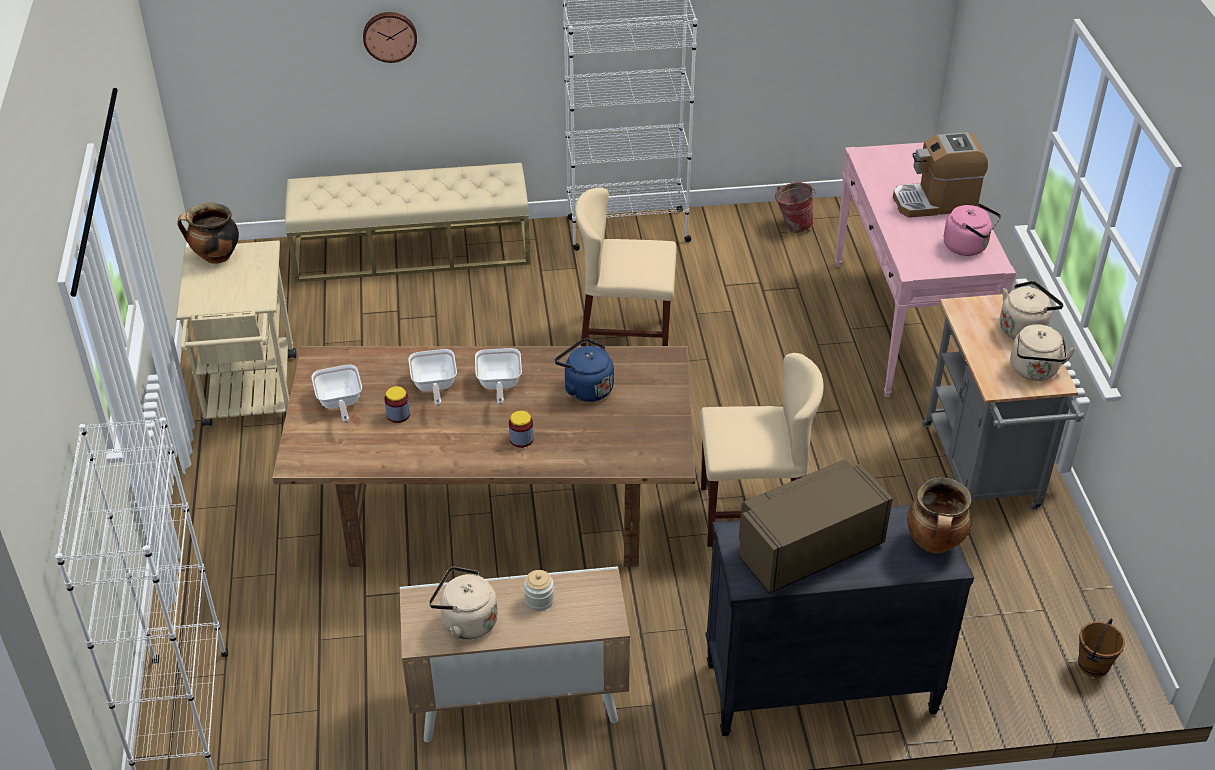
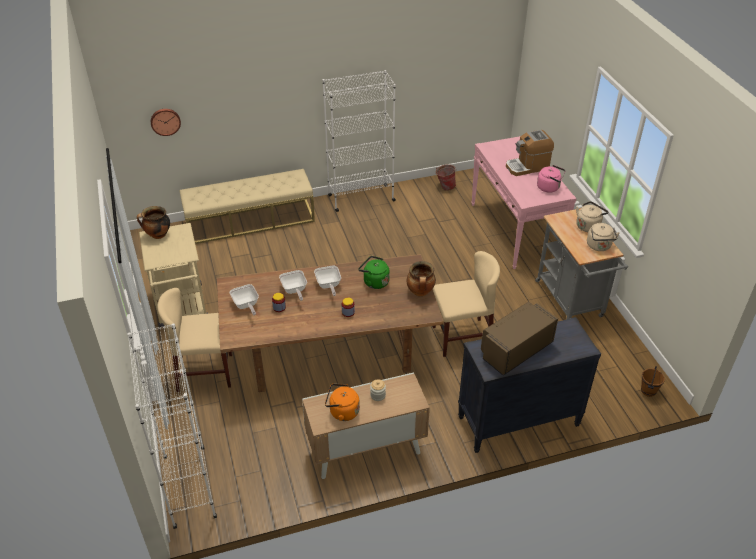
camera: 10 degrees left, 0 degrees up
wall clock [363,12,417,63] -> wall clock moved to [151,109,181,136]
beige kettle [429,567,498,639] -> orange kettle [325,384,360,421]
blue kettle [555,338,614,402] -> green kettle [358,256,390,289]
beige chair [575,187,677,346] -> beige chair moved to [157,288,232,392]
cooking pot [907,478,972,554] -> cooking pot moved to [407,261,436,296]

